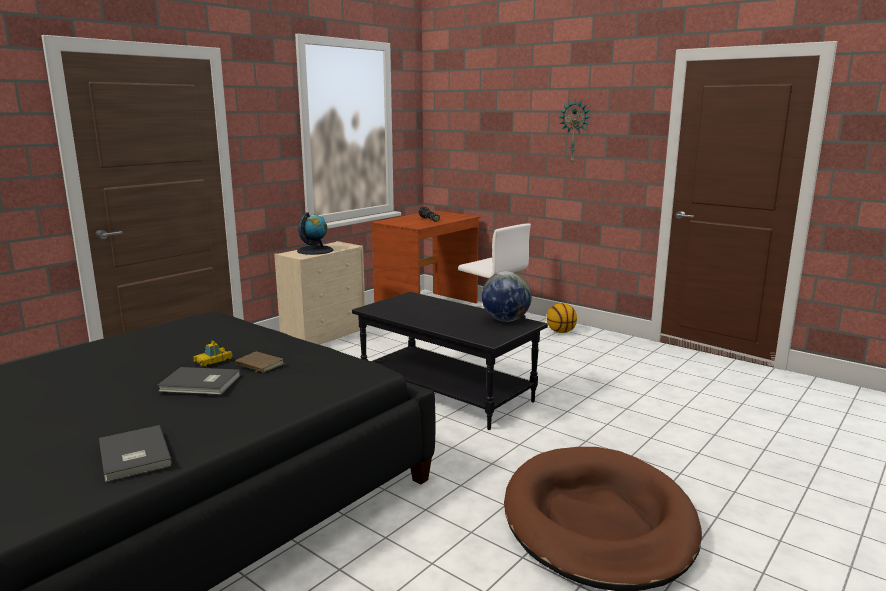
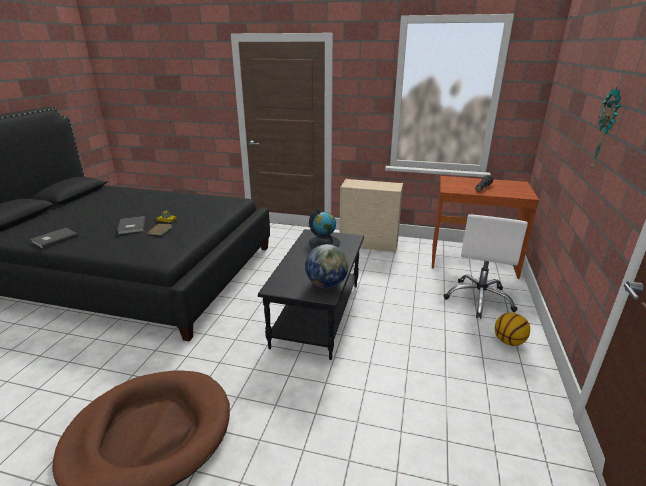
camera: 65 degrees right, 10 degrees up
globe [297,212,333,255] -> globe moved to [308,209,340,248]

